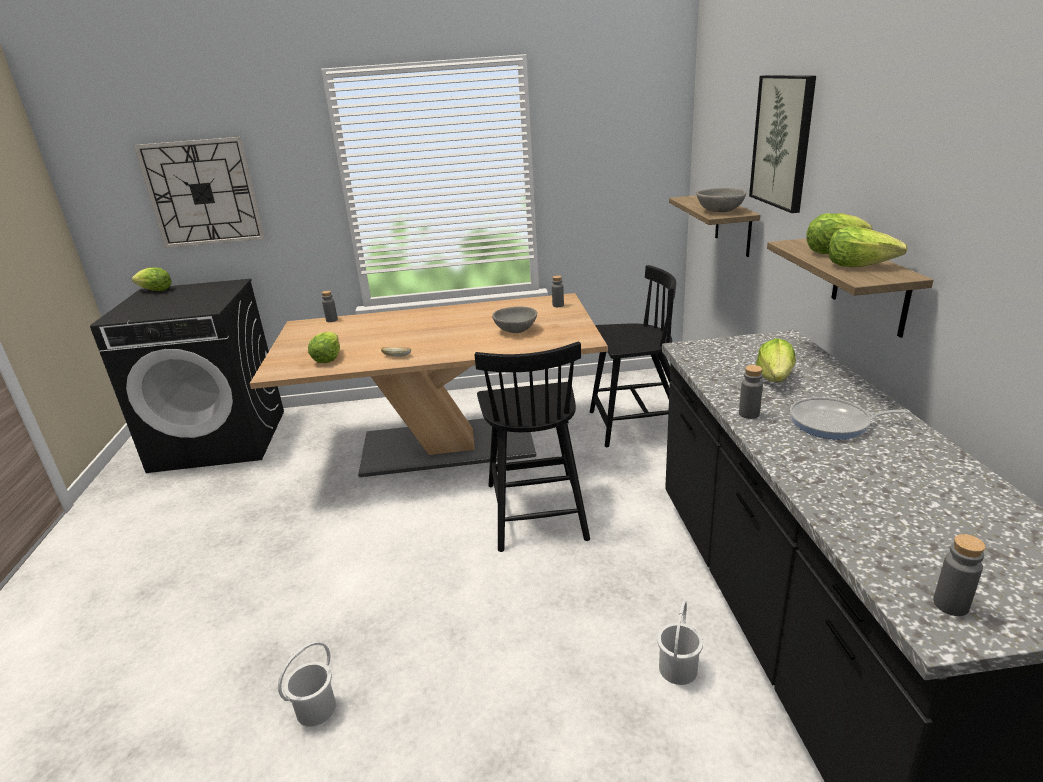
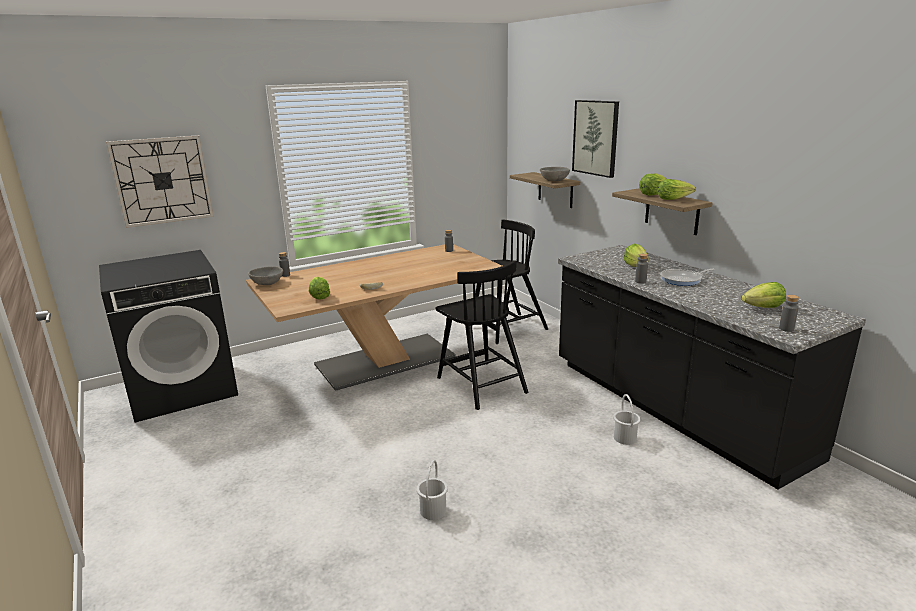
camera: 25 degrees left, 5 degrees down
lettuce [132,267,172,291] -> lettuce moved to [742,282,786,308]
grey bowl [492,306,537,333] -> grey bowl moved to [248,266,283,285]

